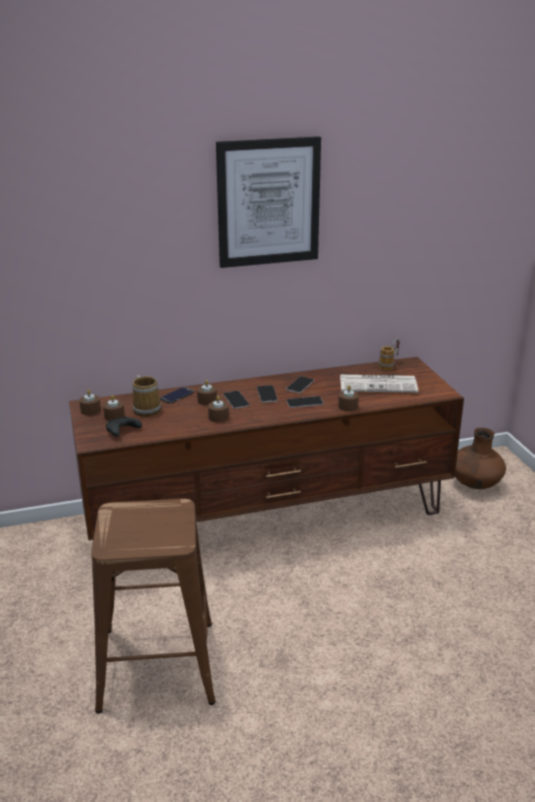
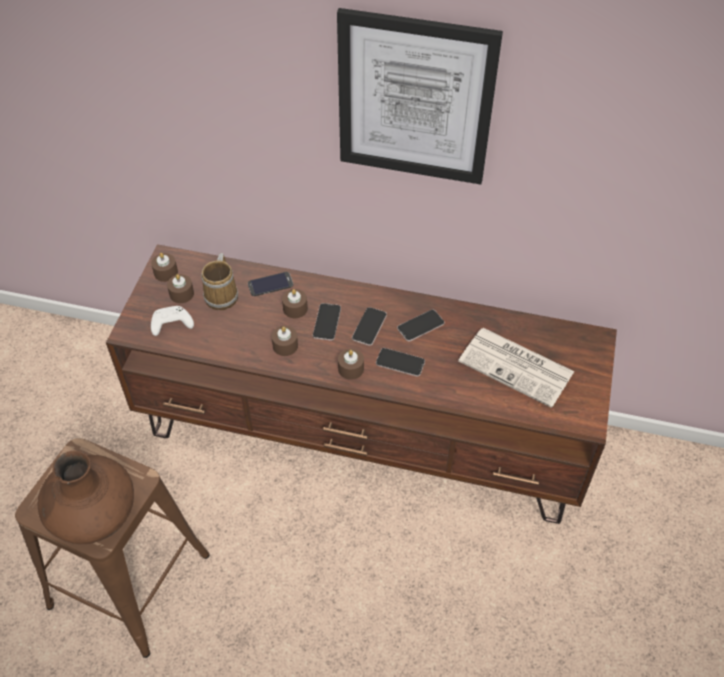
camera: 30 degrees right, 25 degrees up
black game controller [106,416,142,437] -> white game controller [151,306,194,336]
brown candle [338,385,359,411] -> brown candle moved to [338,349,364,380]
mug [379,338,400,371] -> none
brown vase [455,428,506,489] -> brown vase moved to [38,451,134,544]

